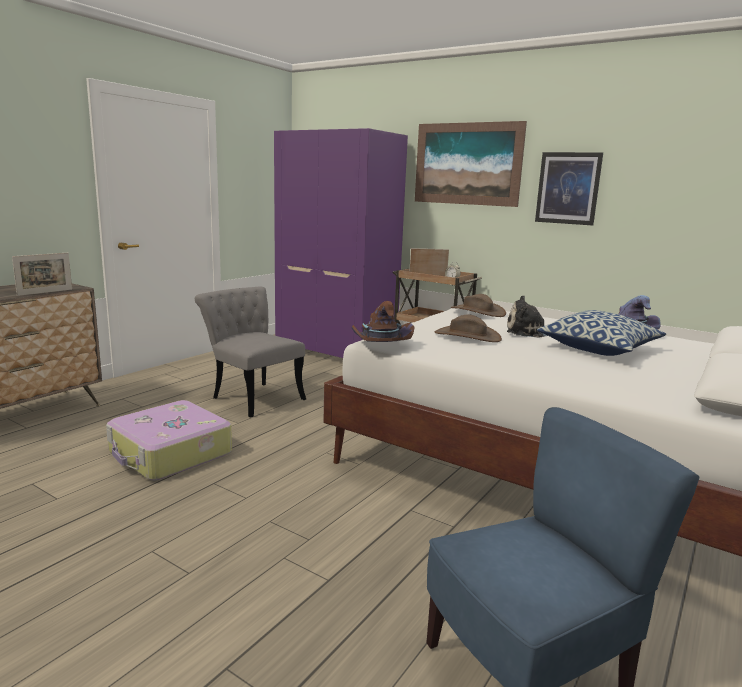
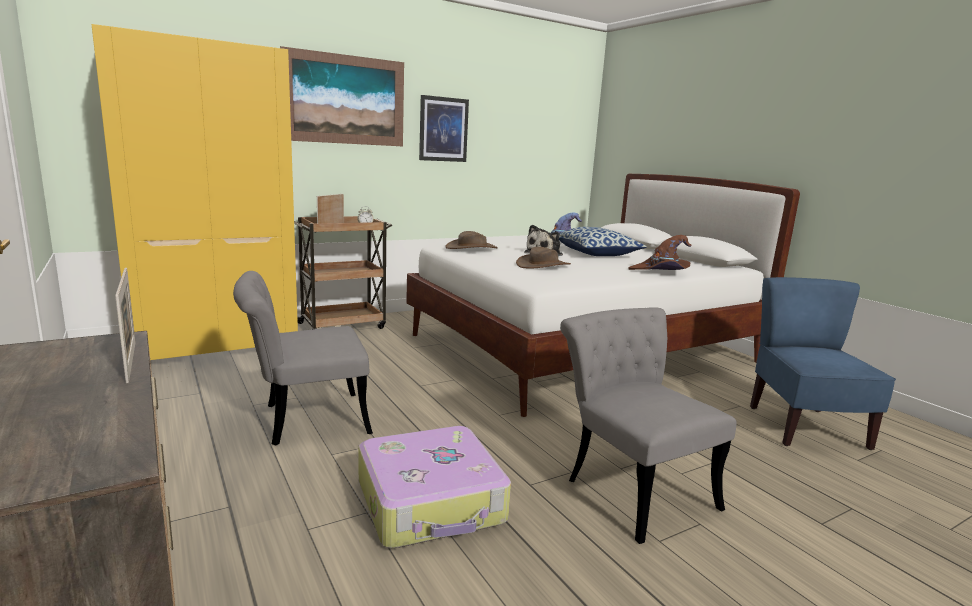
camera: 65 degrees left, 0 degrees up
purple wardrobe [274,128,408,358] -> yellow wardrobe [91,24,298,360]
brown hat [352,301,415,342] -> brown hat moved to [628,235,691,270]
none -> grey chair [560,307,737,544]

